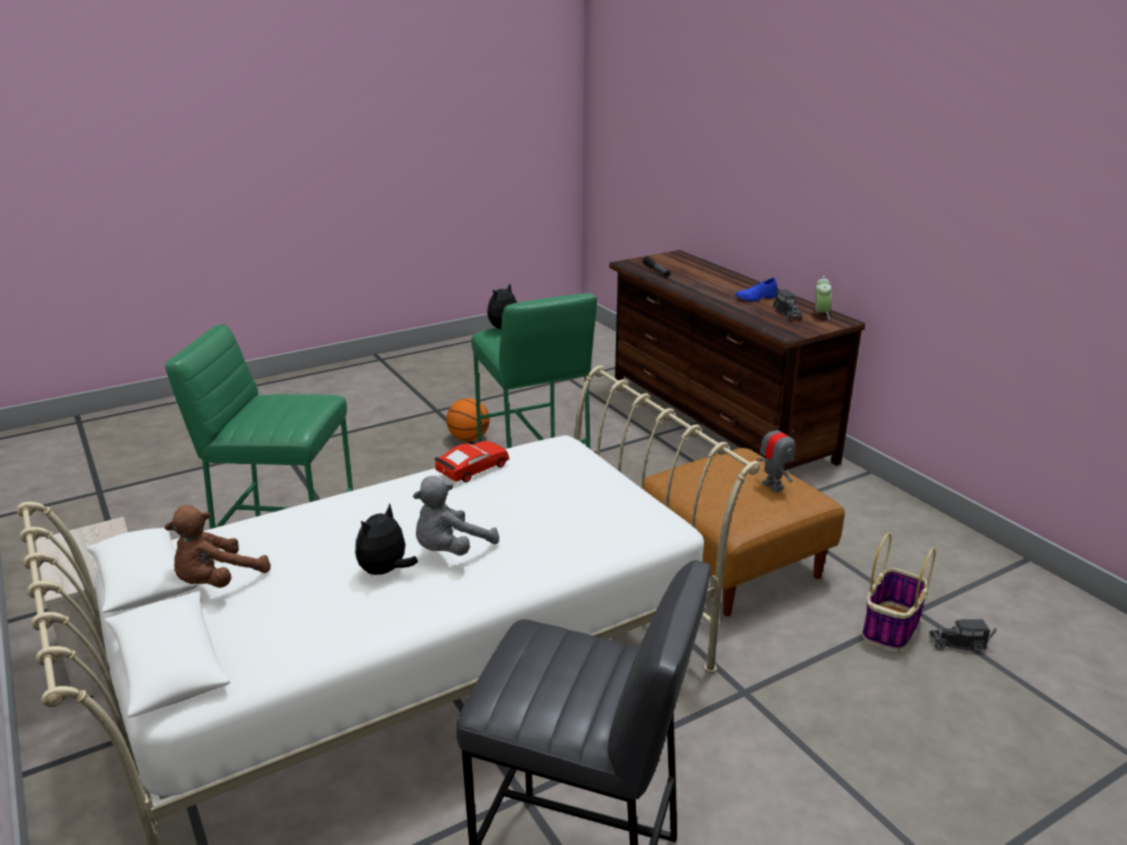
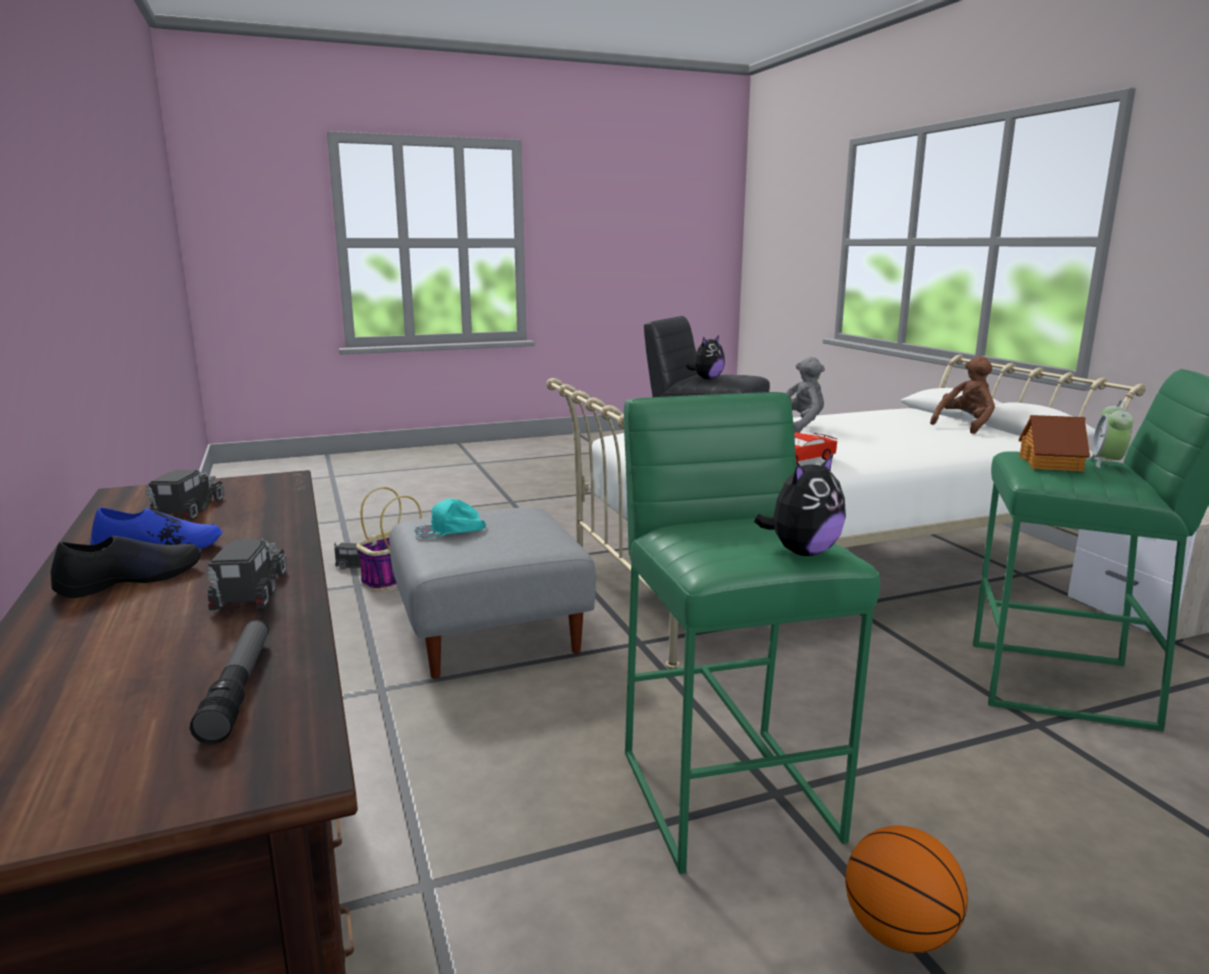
camera: 170 degrees left, 10 degrees down
plush toy [355,504,418,576] -> plush toy moved to [686,335,725,379]
brown ottoman [640,448,845,617] -> grey ottoman [389,507,596,679]
toy robot [757,418,795,492] -> turquoise cap [414,499,486,538]
alarm clock [815,276,832,320] -> alarm clock moved to [1089,400,1133,468]
none -> black shoe [51,536,201,598]
none -> toy truck [208,538,287,610]
none -> toy house [1019,415,1090,471]

